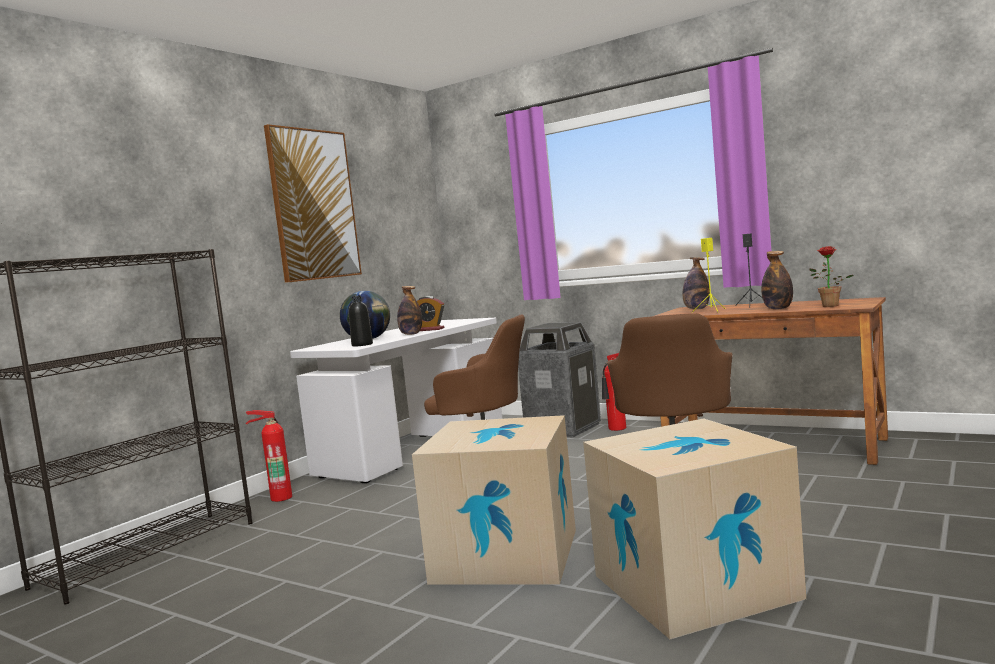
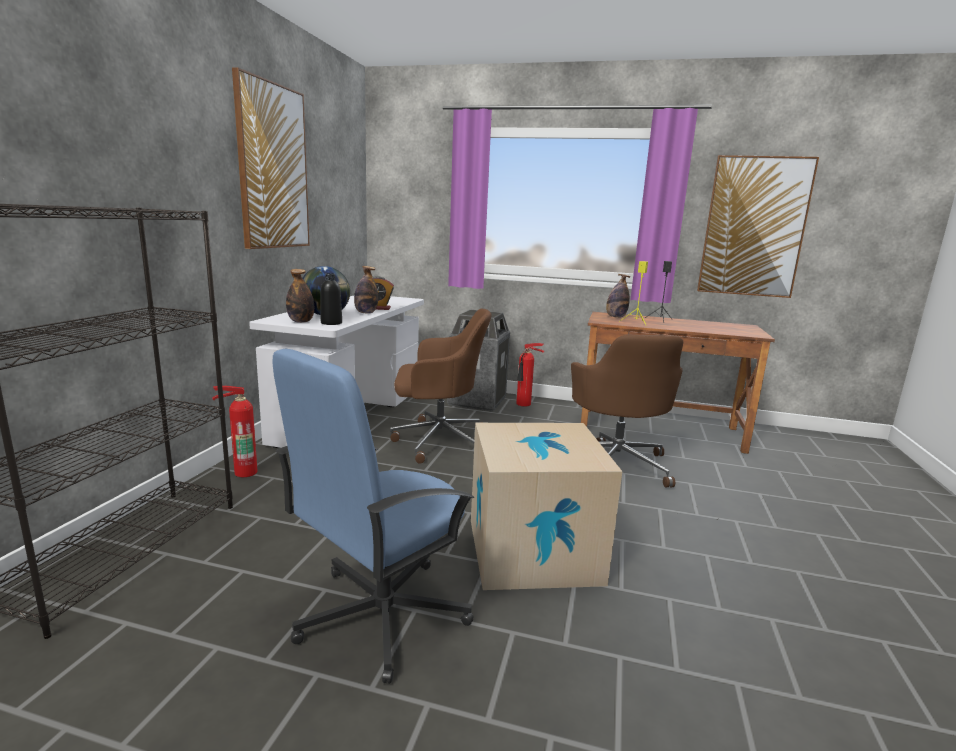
camera: 20 degrees left, 10 degrees up
cardboard box [583,419,806,639] -> none
bottle [761,251,793,309] -> bottle moved to [286,269,314,323]
potted plant [809,246,853,307] -> none
none -> blue office chair [272,348,474,684]
none -> picture [697,155,819,298]

